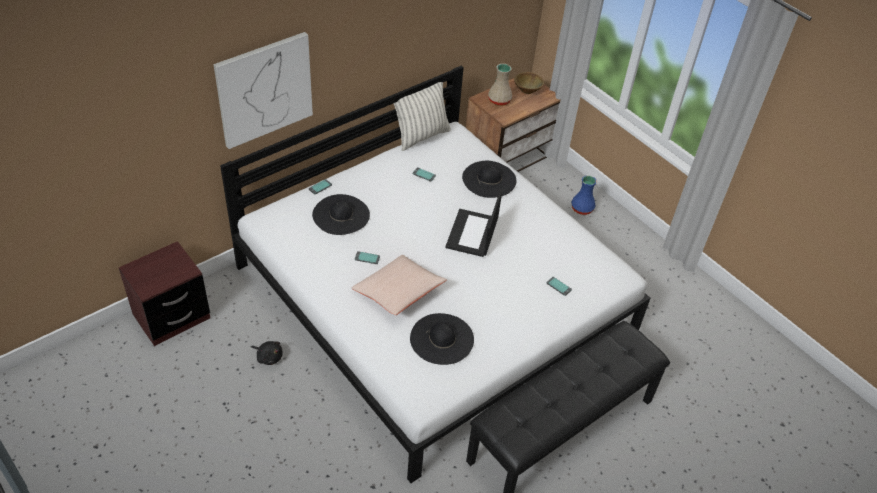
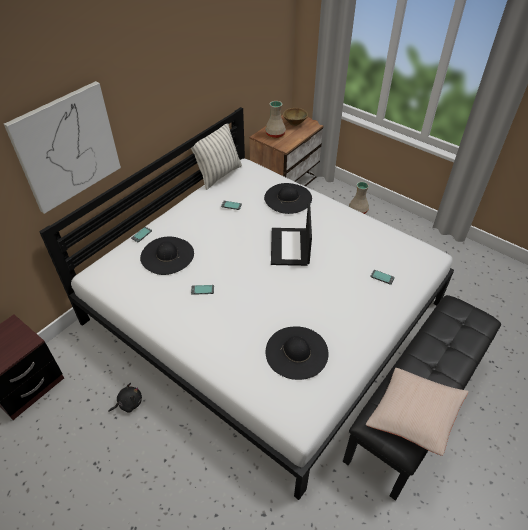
camera: 10 degrees left, 0 degrees up
black plush toy [251,341,282,365] -> black plush toy turned 45 degrees counterclockwise [108,383,142,413]
beige pillow [352,255,447,315] -> beige pillow moved to [366,368,469,456]
blue vase [571,175,597,215] -> beige vase [349,182,369,214]

